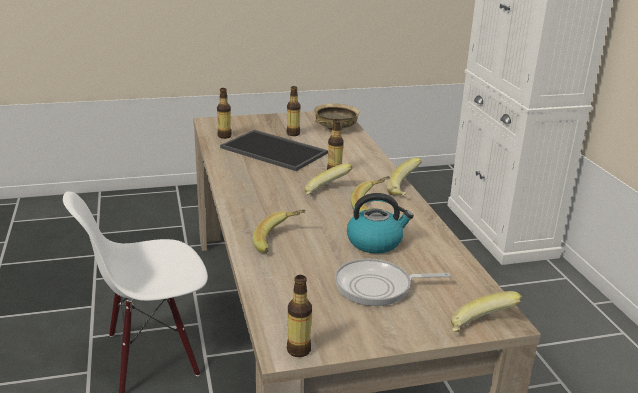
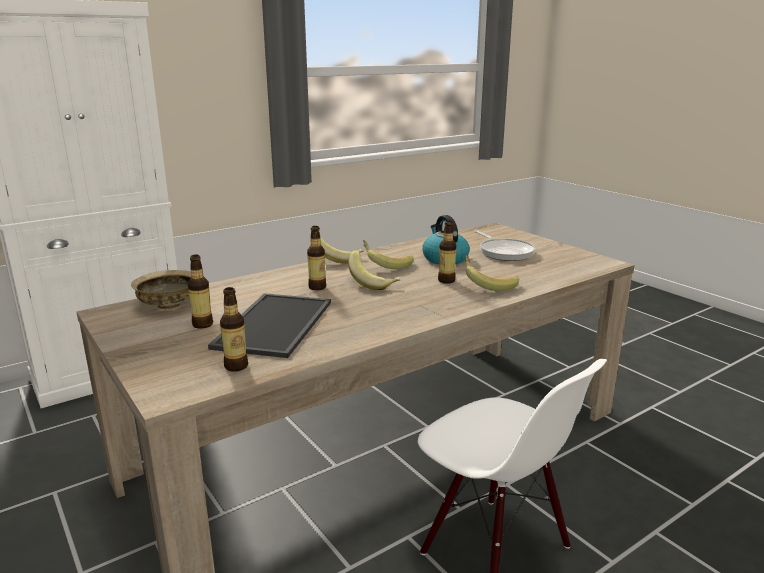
camera: 110 degrees left, 5 degrees down
bottle [287,275,312,357] -> bottle moved to [438,221,456,284]
banana [451,291,523,332] -> none

